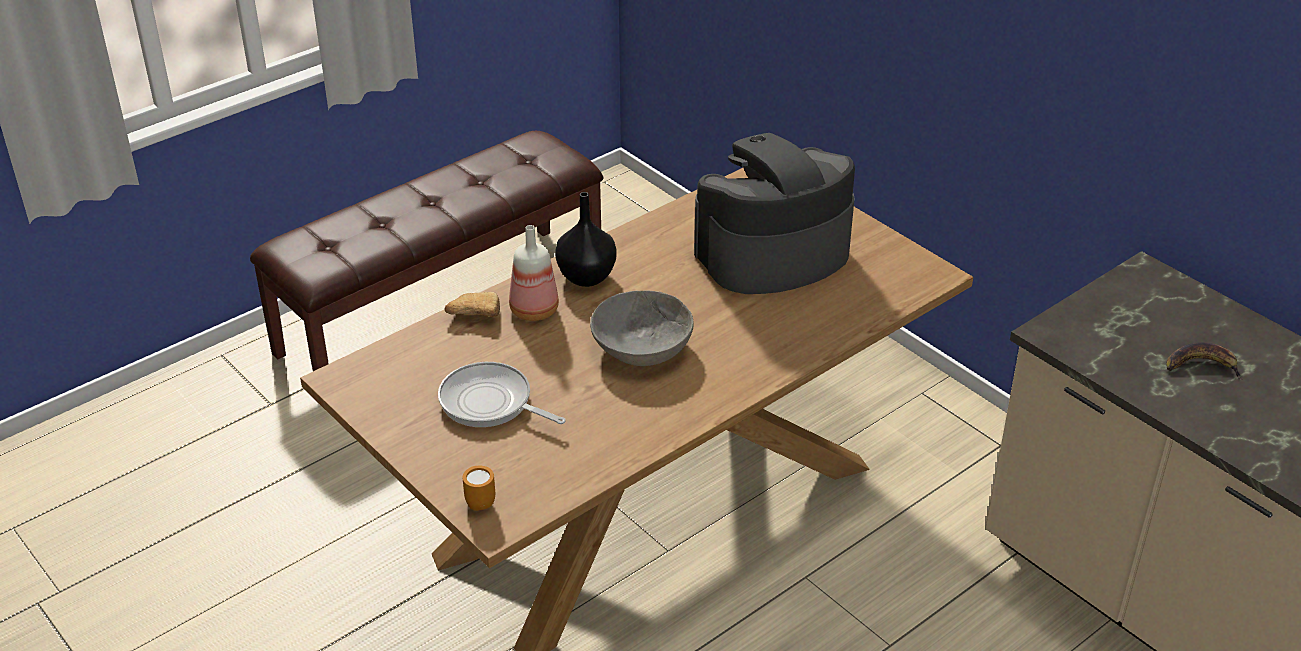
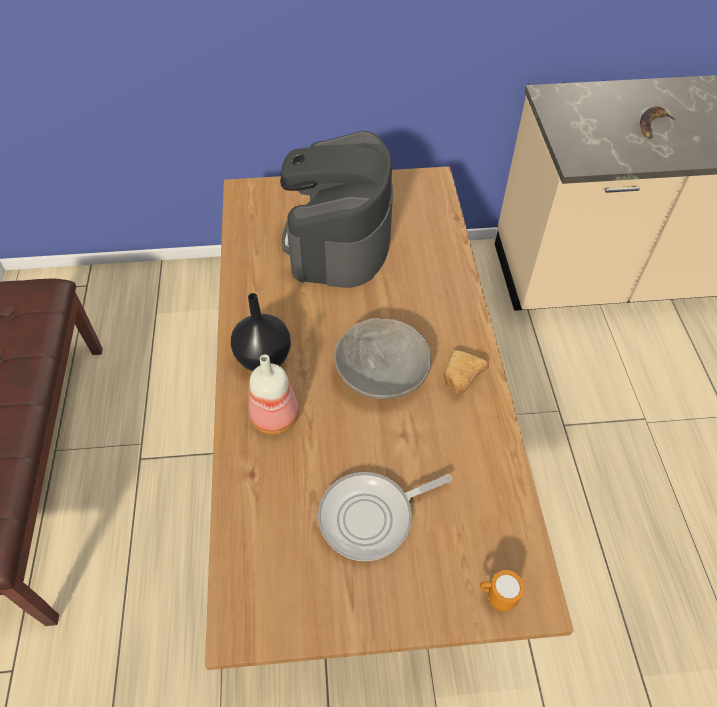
camera: 55 degrees left, 15 degrees up
bread [444,292,500,317] -> bread moved to [444,350,489,395]

